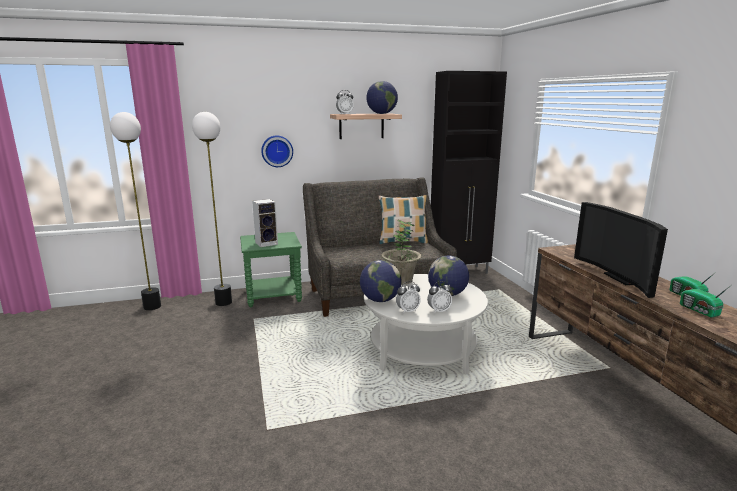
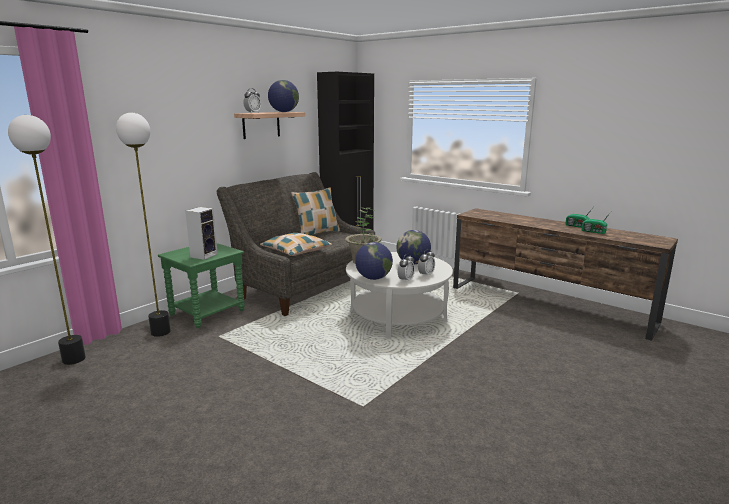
camera: 35 degrees left, 0 degrees up
wall clock [261,136,293,167] -> none
television [574,202,668,298] -> none
none -> pillow [260,233,332,256]

